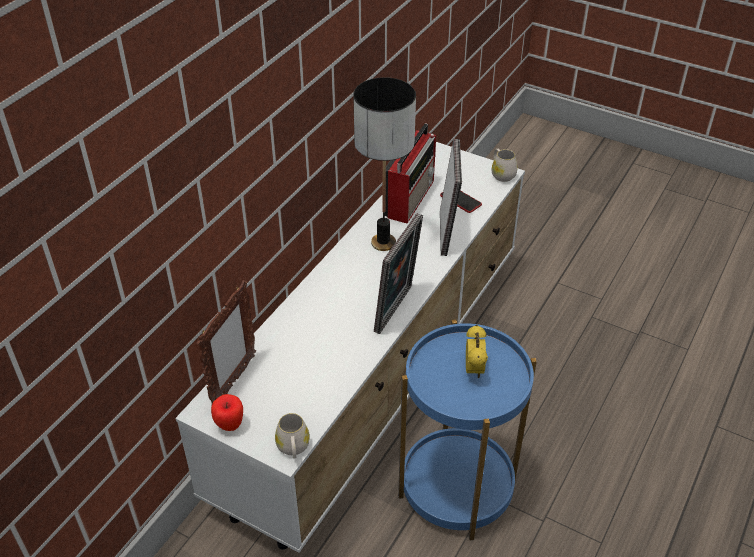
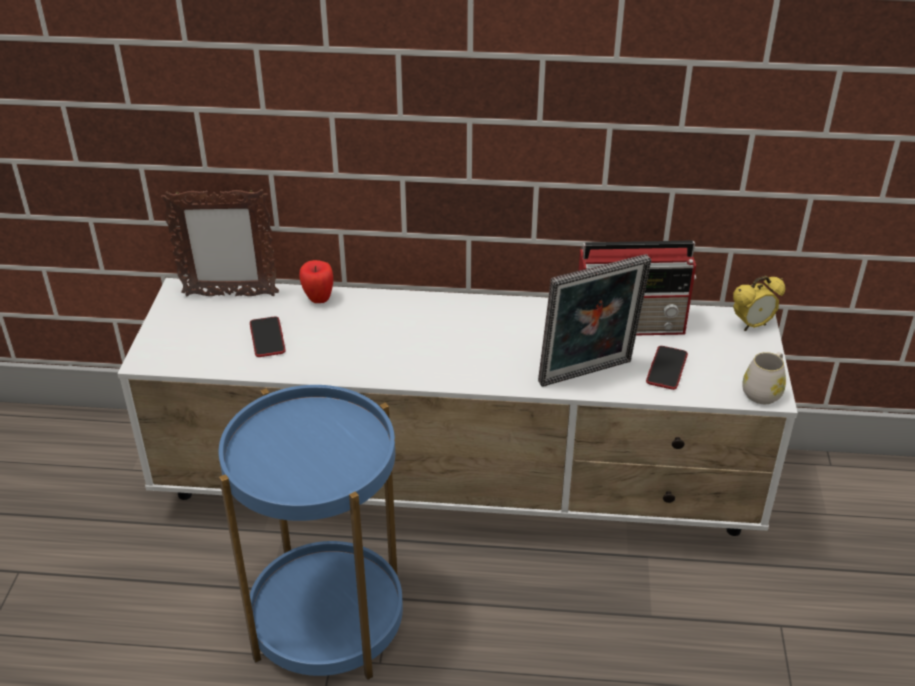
camera: 65 degrees right, 5 degrees down
apple [211,394,243,431] -> apple moved to [299,260,333,303]
white mug [275,413,310,459] -> none
table lamp [353,77,416,251] -> none
picture frame [374,213,423,334] -> none
alarm clock [466,325,488,378] -> alarm clock moved to [733,275,785,331]
none -> phone [250,316,286,357]

